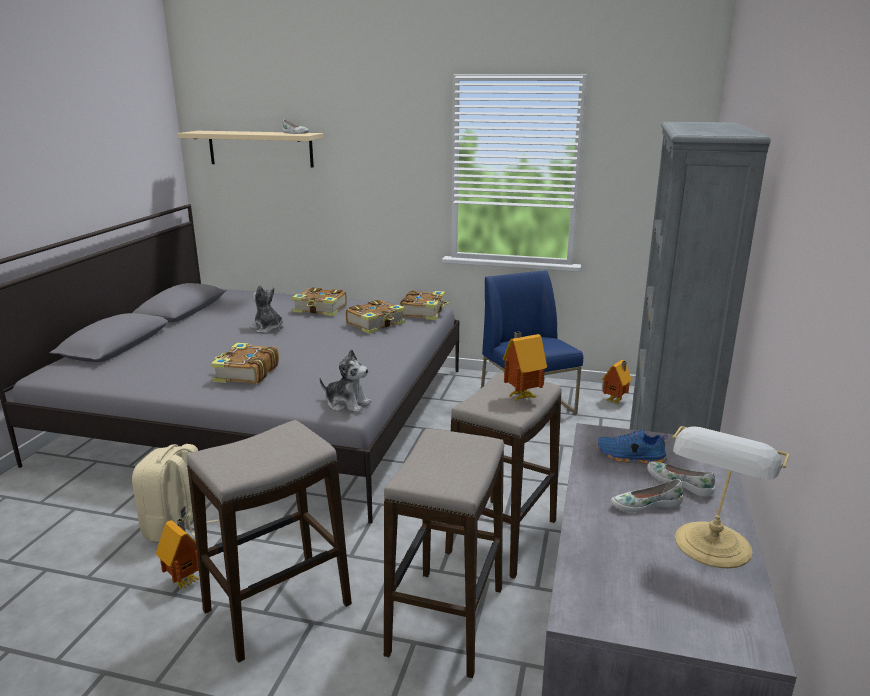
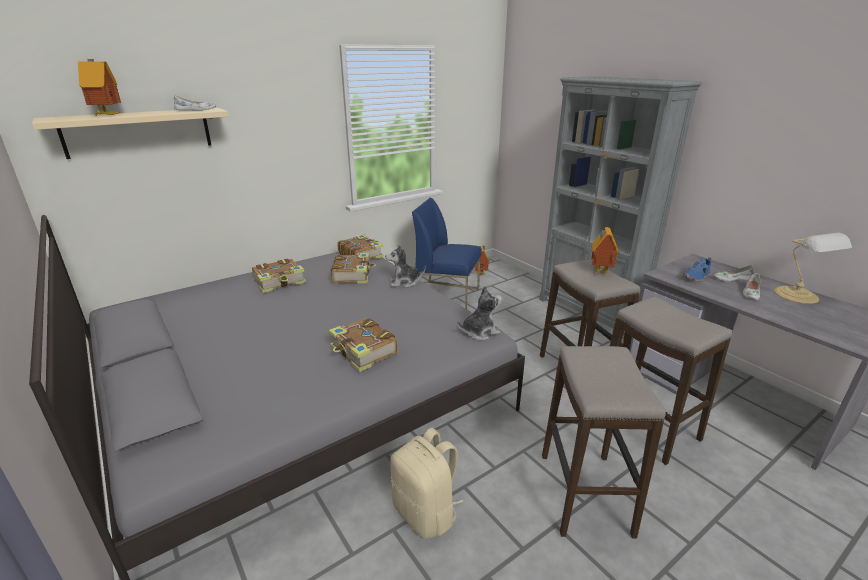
camera: 50 degrees left, 5 degrees up
toy house [156,518,199,590] -> toy house moved to [78,59,121,116]
plush toy [251,285,283,334] -> plush toy moved to [385,245,426,288]

